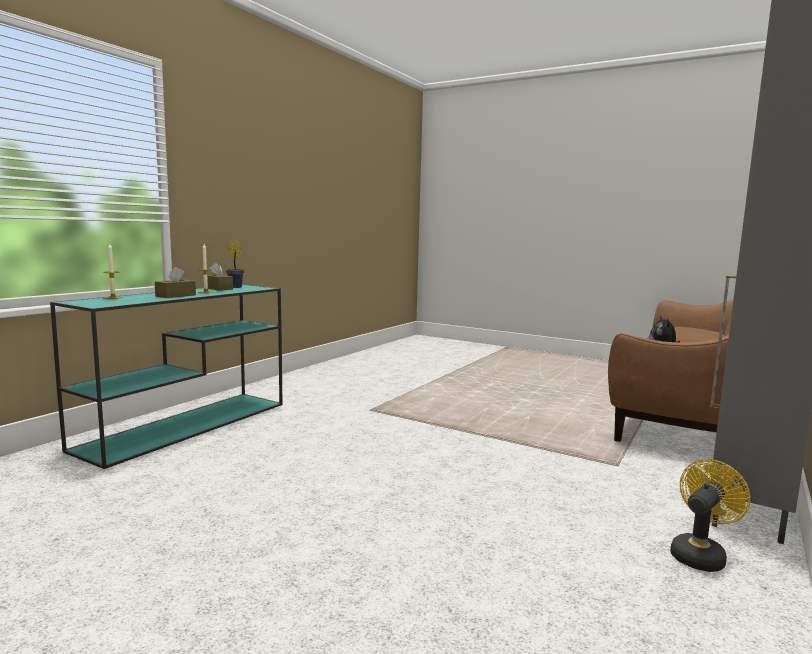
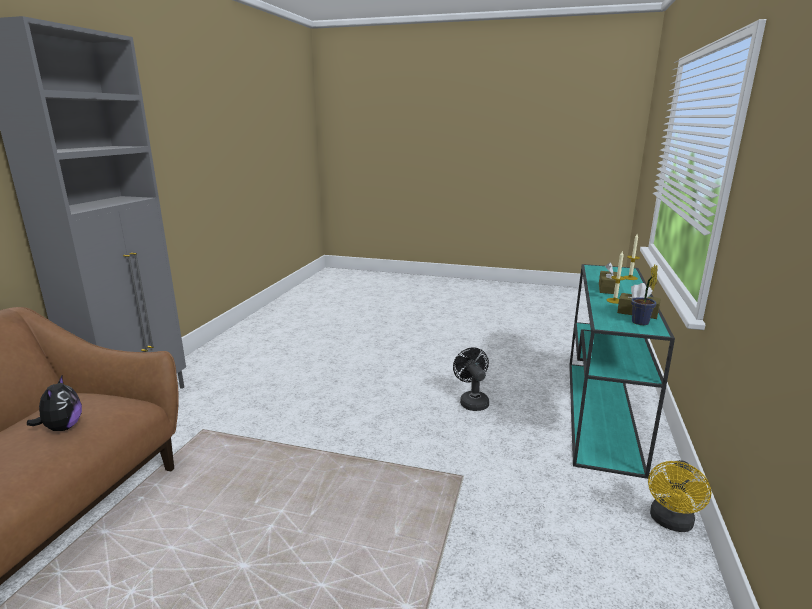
camera: 165 degrees right, 10 degrees up
yellow fan [670,459,751,572] -> yellow fan moved to [648,460,711,532]
none -> black fan [453,347,489,411]

